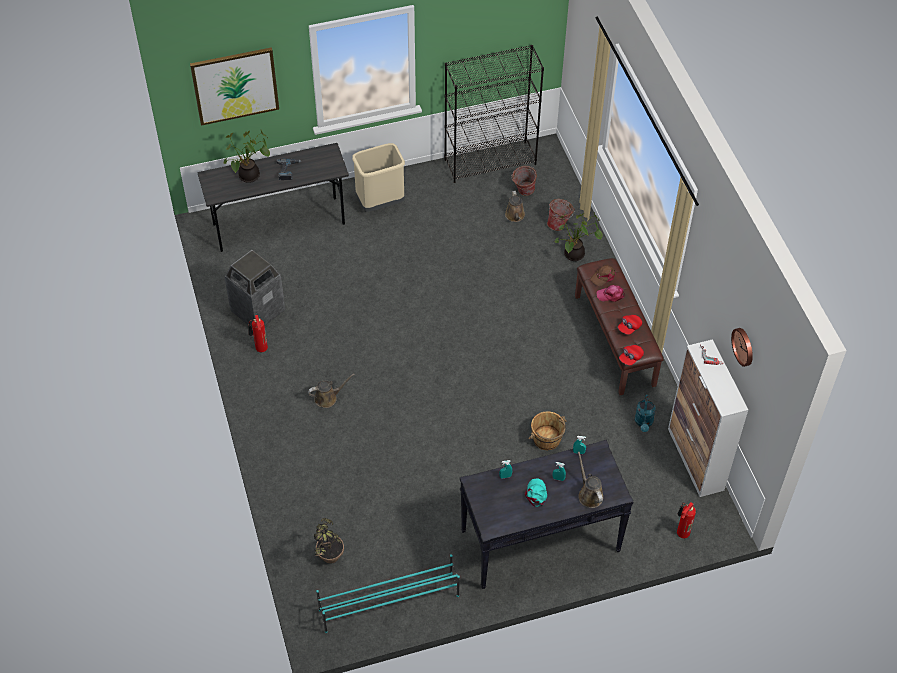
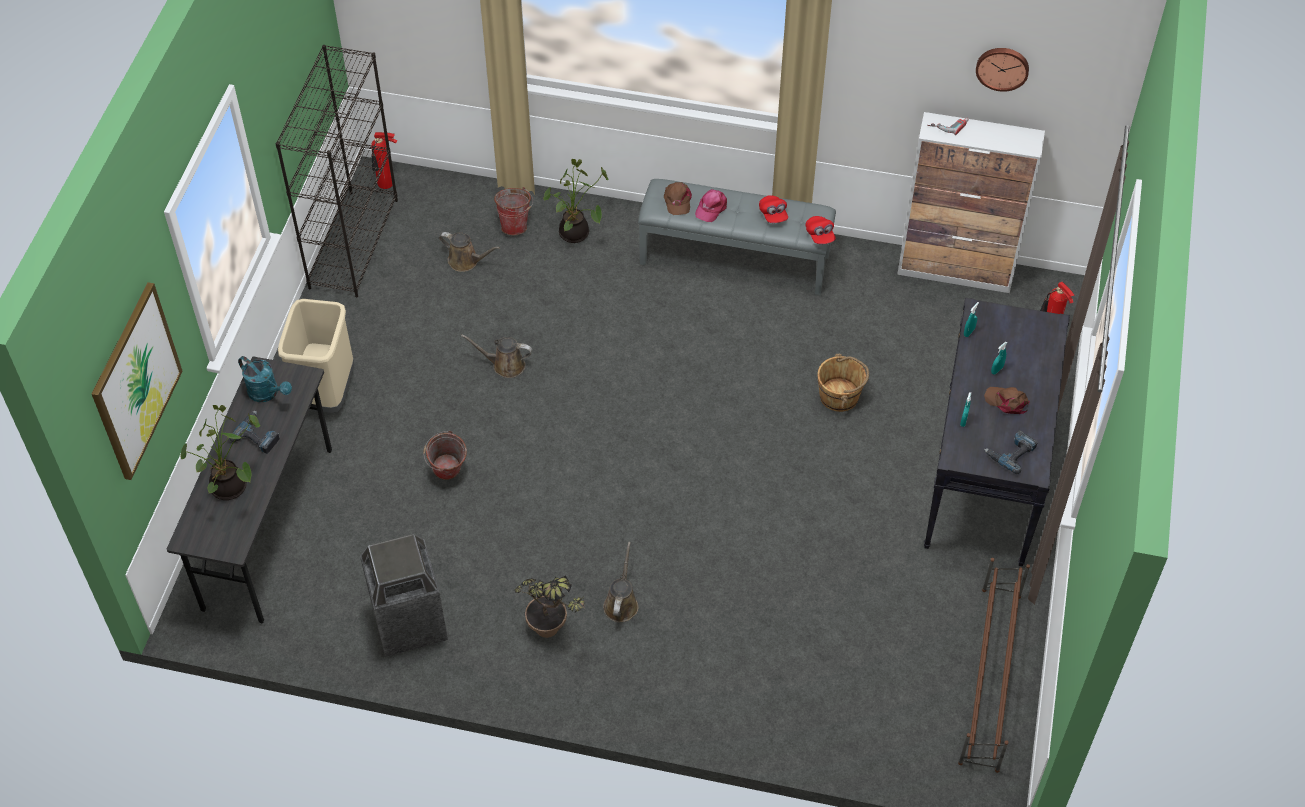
camera: 60 degrees left, 0 degrees up
fire extinguisher [248,315,268,352] -> fire extinguisher moved to [371,132,397,189]
potted plant [314,518,344,563] -> potted plant moved to [515,575,584,638]
turquoise shoe rack [316,554,460,633] -> brown shoe rack [958,558,1030,773]
bucket [511,166,537,196] -> bucket moved to [423,431,467,480]
turquoise cap [525,478,547,507] -> brown cap [984,387,1030,414]
brown bench [575,258,664,395] -> grey bench [638,179,836,295]
brown watering can [578,452,603,508] -> brown watering can moved to [461,335,532,378]
turquoise watering can [635,394,656,432] -> turquoise watering can moved to [238,356,292,402]
none -> power drill [984,430,1038,474]

